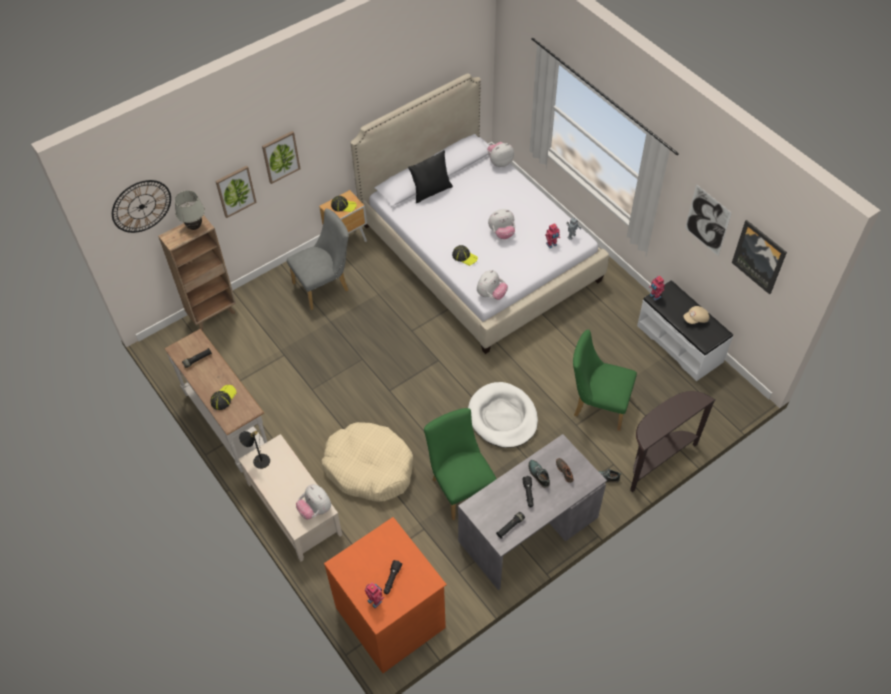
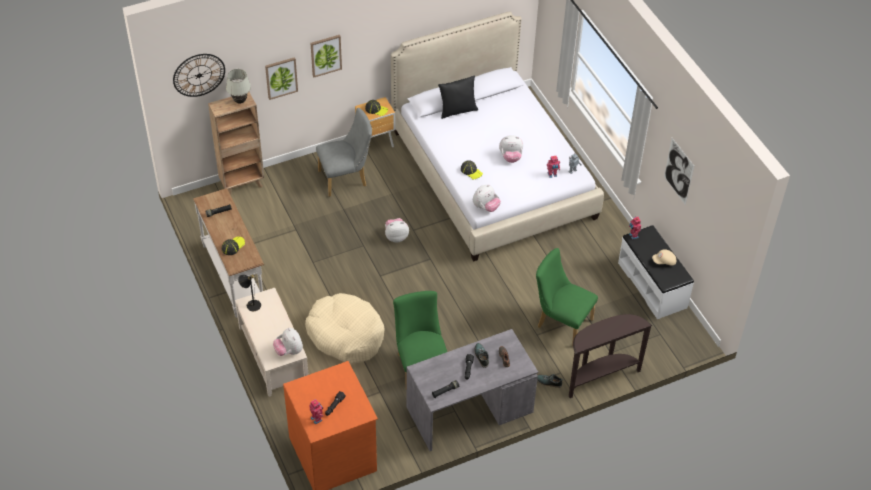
camera: 10 degrees right, 5 degrees down
white dog bed [468,382,538,448] -> none
plush toy [487,142,514,167] -> plush toy moved to [385,218,409,242]
picture [732,220,787,295] -> none

